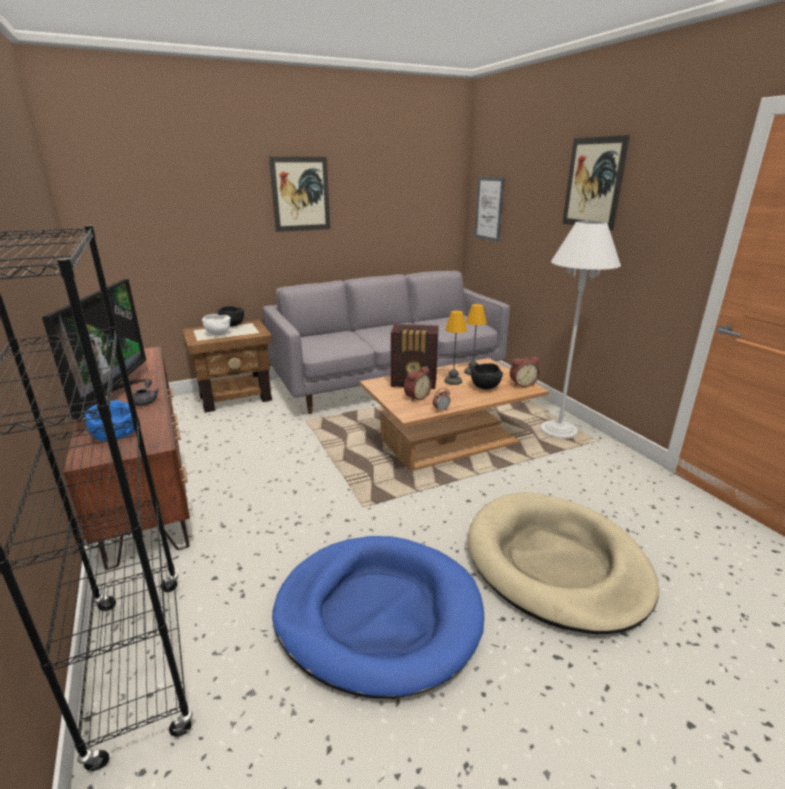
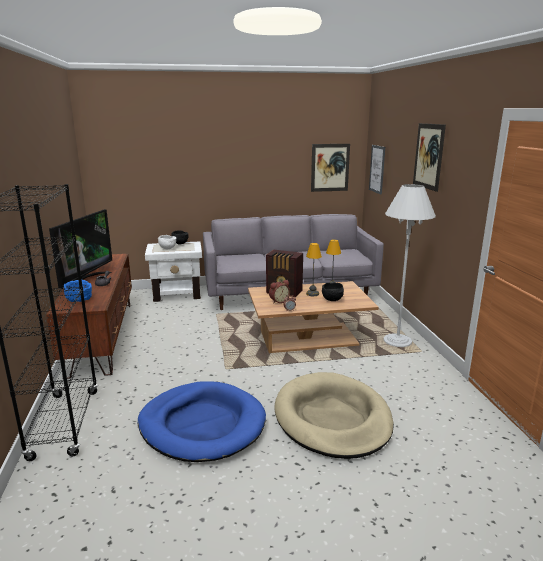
camera: 15 degrees right, 5 degrees down
brown side table [183,320,272,413] -> white side table [145,242,202,302]
picture [269,156,330,232] -> picture moved to [311,144,350,192]
alarm clock [510,357,539,387] -> none

